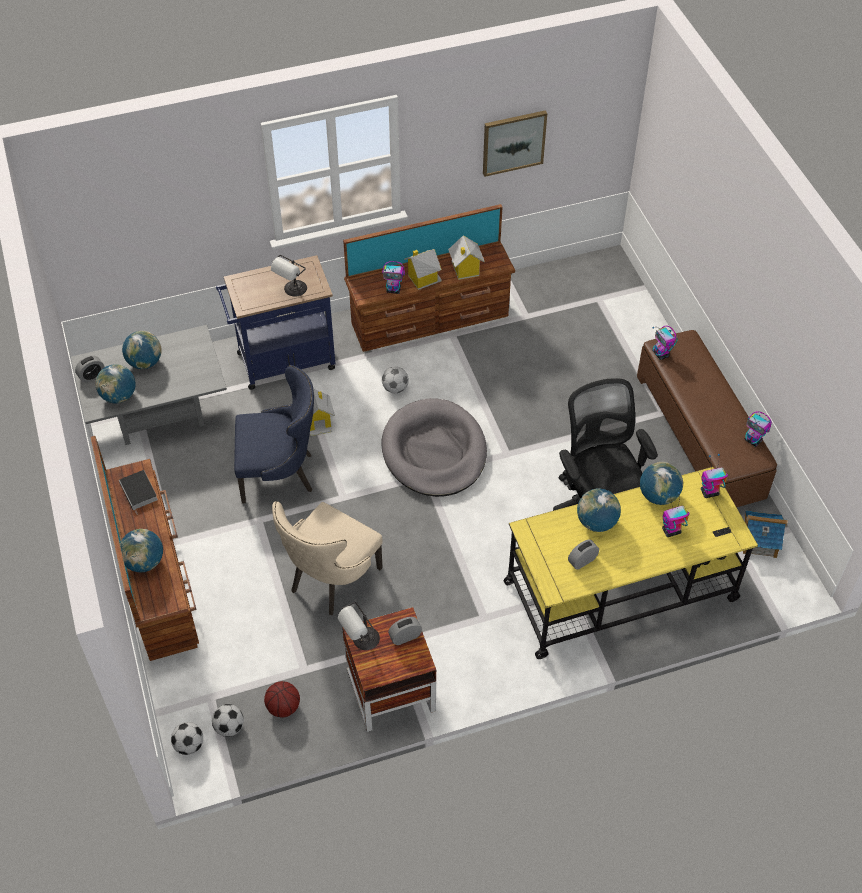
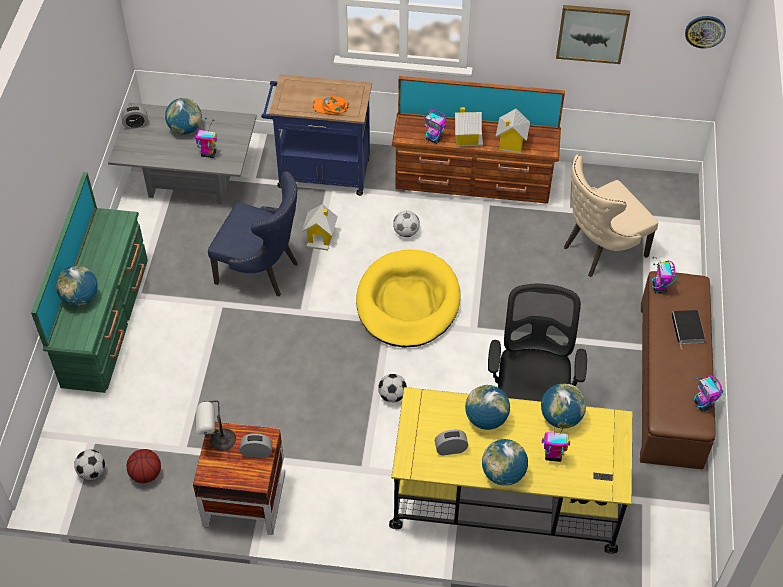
camera: 25 degrees right, 0 degrees up
brown dresser [91,436,199,661] -> green dresser [31,172,148,393]
globe [95,364,136,403] -> globe moved to [482,439,528,486]
book [119,470,158,514] -> book moved to [672,310,705,347]
football [171,722,203,755] -> football moved to [378,374,407,403]
table lamp [271,255,307,297] -> orange cap [312,96,349,115]
beige chair [272,501,383,615] -> beige chair moved to [564,154,658,277]
grey dog bed [381,398,487,497] -> yellow dog bed [356,250,461,348]
toy robot [701,454,728,498] -> toy robot moved to [194,118,217,158]
toy house [743,510,788,558] -> none
none -> wall clock [685,16,726,49]

